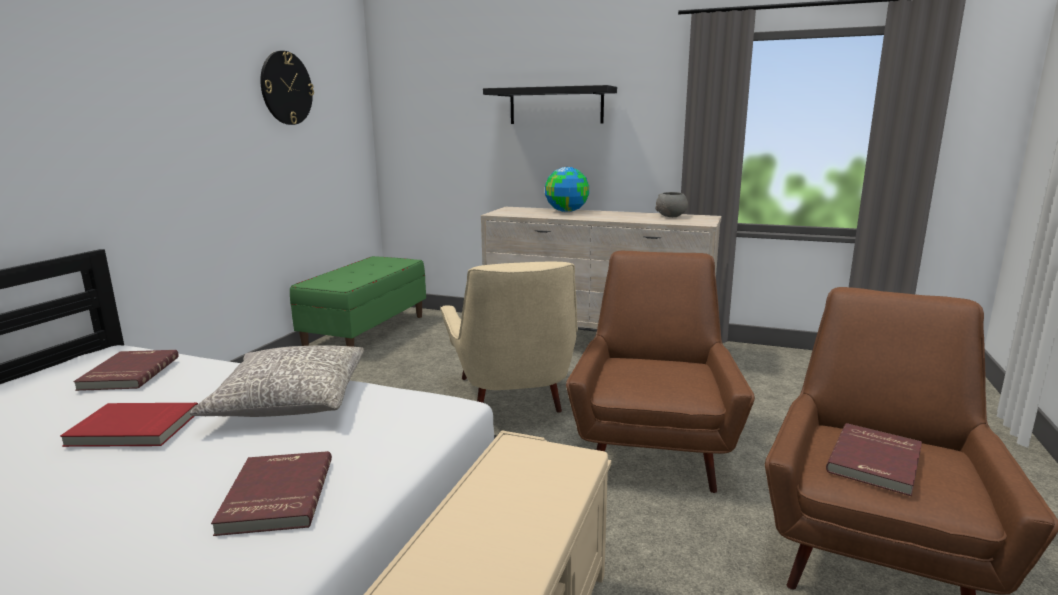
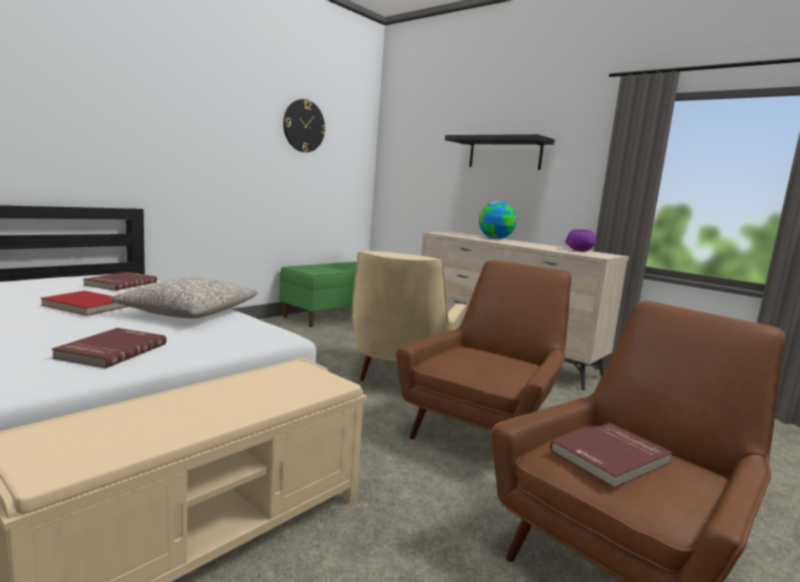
camera: 20 degrees right, 5 degrees down
grey bowl [655,192,688,217] -> purple bowl [565,229,596,251]

